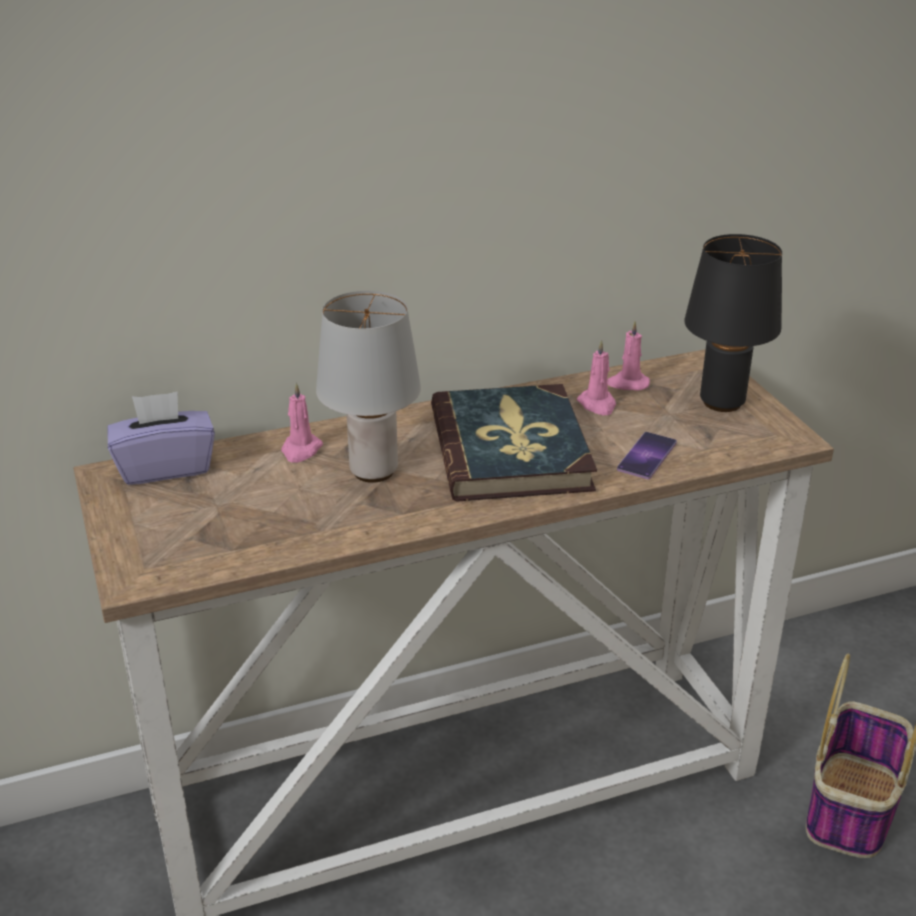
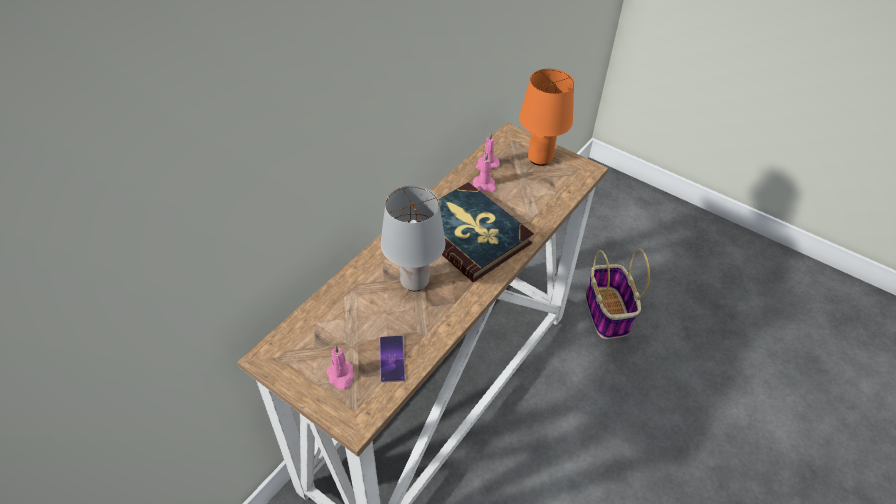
camera: 35 degrees left, 15 degrees up
purple tissue box [107,392,215,485] -> none
pink candle [281,383,323,463] -> pink candle moved to [326,345,354,390]
phone [617,432,677,479] -> phone moved to [380,336,405,383]
black table lamp [684,234,782,412] -> orange table lamp [519,69,574,166]

